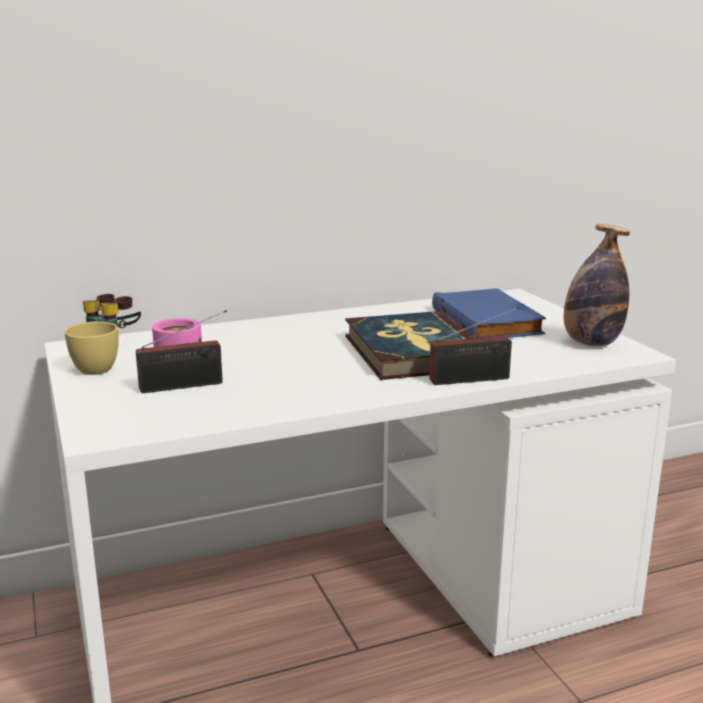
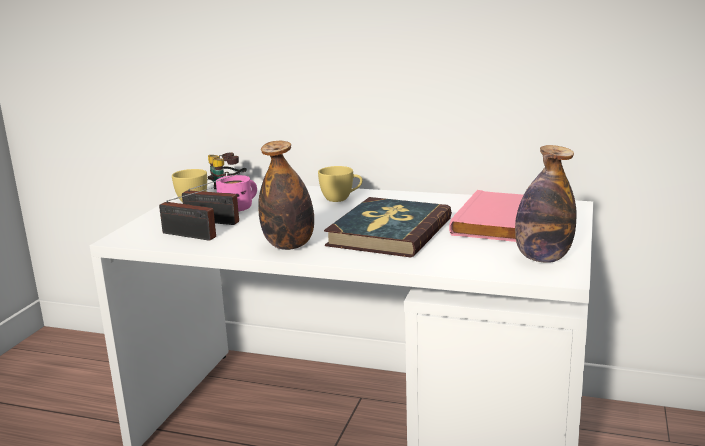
camera: 40 degrees right, 0 degrees up
radio [430,307,519,385] -> radio moved to [159,187,216,241]
blue book [432,288,546,338] -> pink book [449,190,523,242]
none -> bottle [258,141,314,250]
none -> yellow cup [318,166,363,202]

